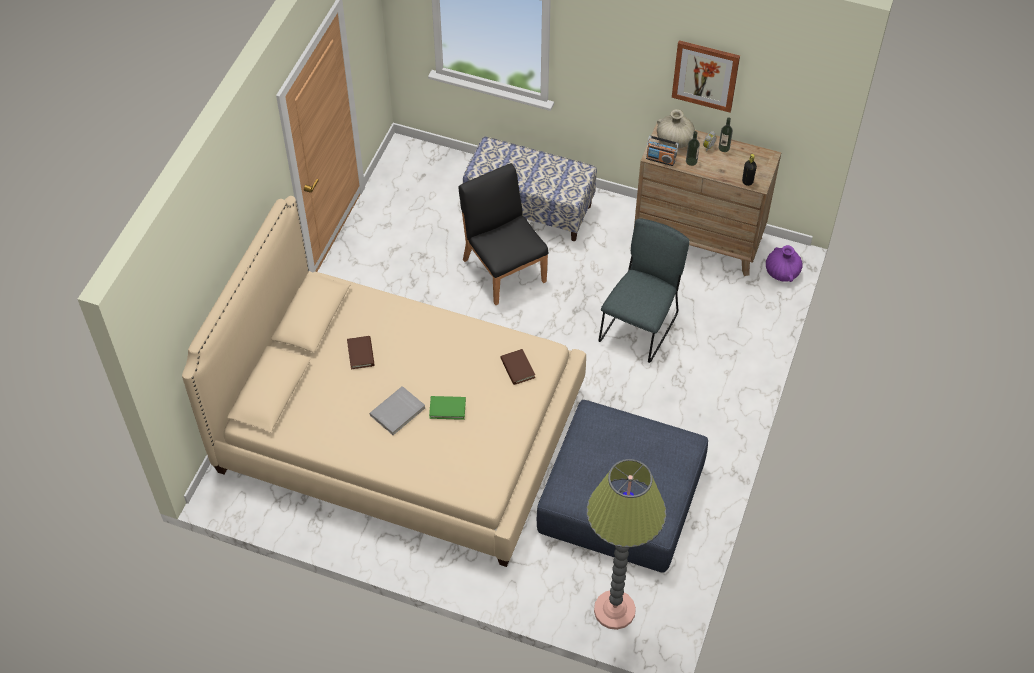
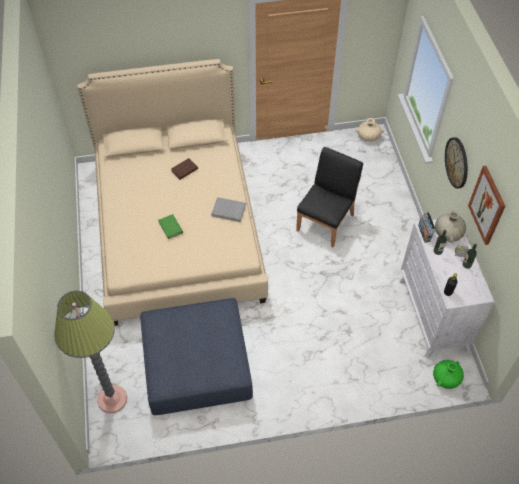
camera: 60 degrees right, 0 degrees up
grey book [369,386,425,435] -> grey book moved to [211,197,246,222]
bench [463,137,597,241] -> none
brown book [500,349,535,385] -> none
grey chair [599,218,690,363] -> none
brown dresser [634,123,782,276] -> white dresser [399,219,494,359]
purple vase [766,245,803,282] -> green vase [433,360,464,389]
none -> beige vase [355,118,384,142]
none -> wall clock [445,137,468,189]

